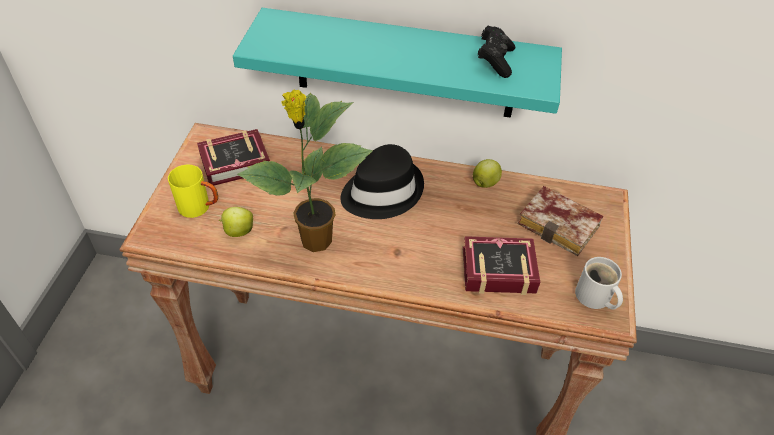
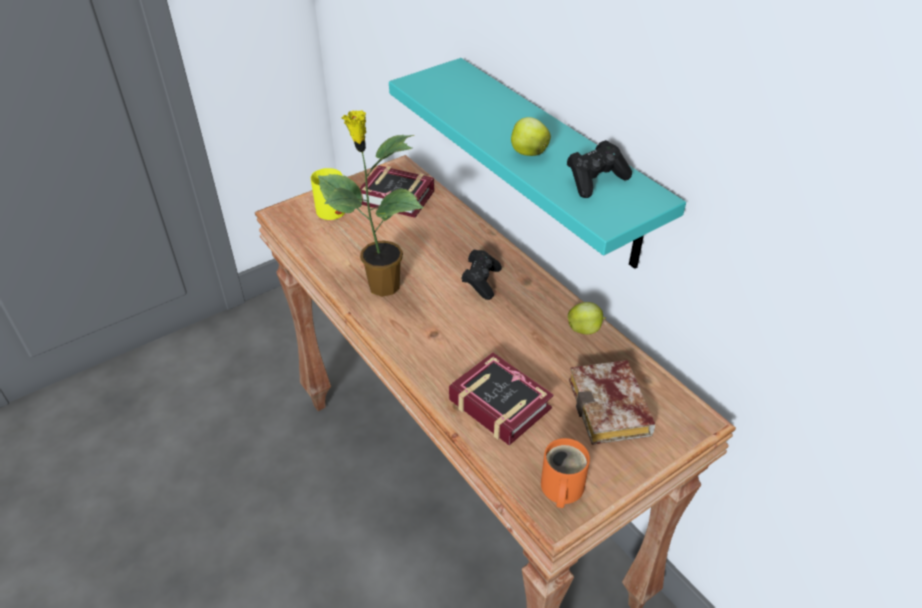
camera: 45 degrees right, 5 degrees down
apple [219,207,253,237] -> apple moved to [511,117,551,156]
black hat [341,144,424,219] -> black game controller [461,250,502,300]
white mug [575,257,623,310] -> orange mug [541,438,590,508]

